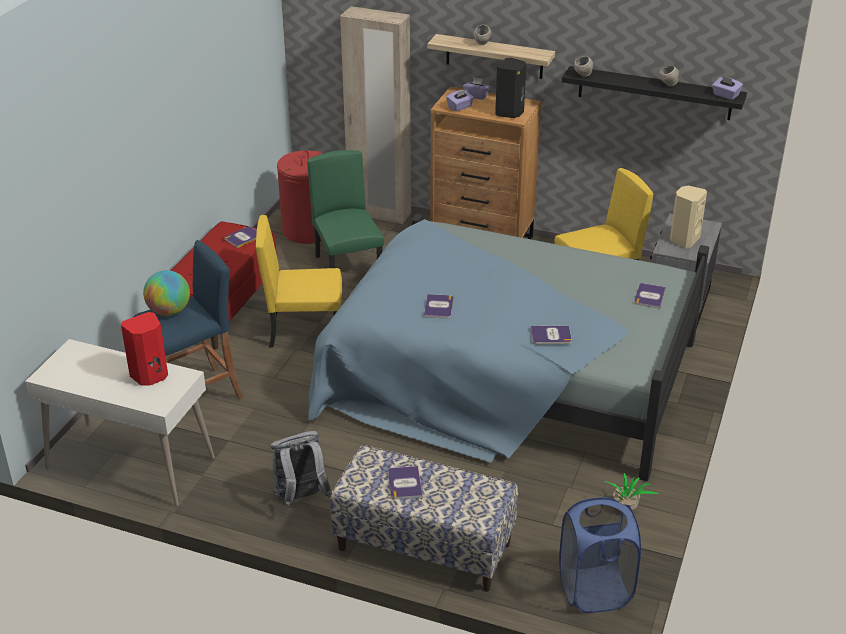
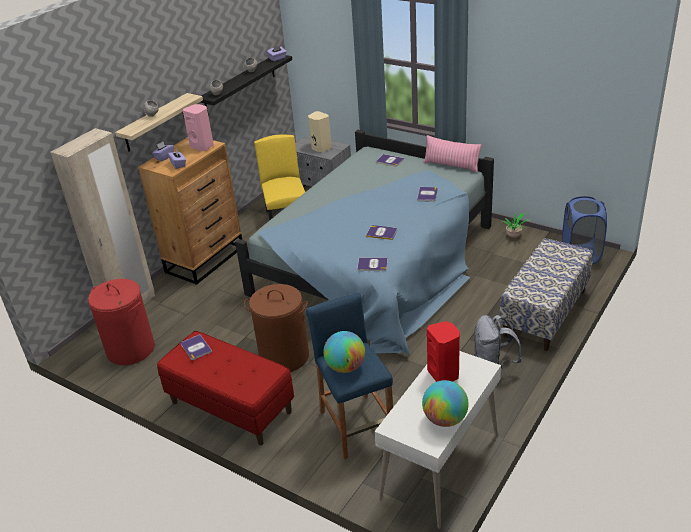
camera: 75 degrees left, 0 degrees up
yellow chair [256,215,342,347] -> brown laundry basket [244,284,309,372]
green chair [307,150,384,268] -> none
book [388,466,423,499] -> book moved to [357,257,388,271]
black speaker [495,58,526,118] -> pink speaker [183,104,214,151]
none -> globe [422,380,469,427]
none -> pink pillow [423,135,482,173]

